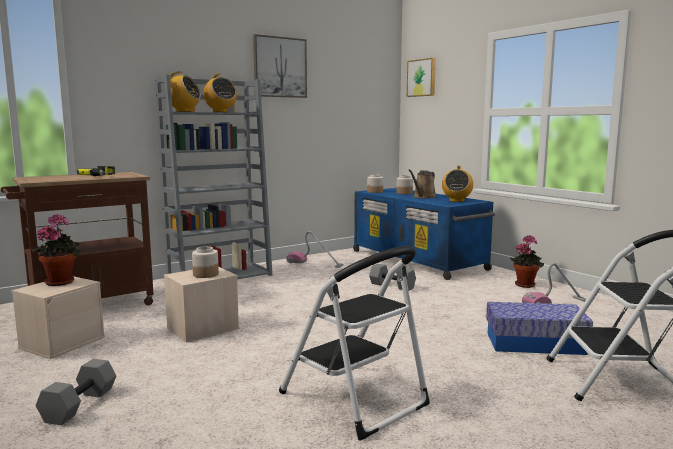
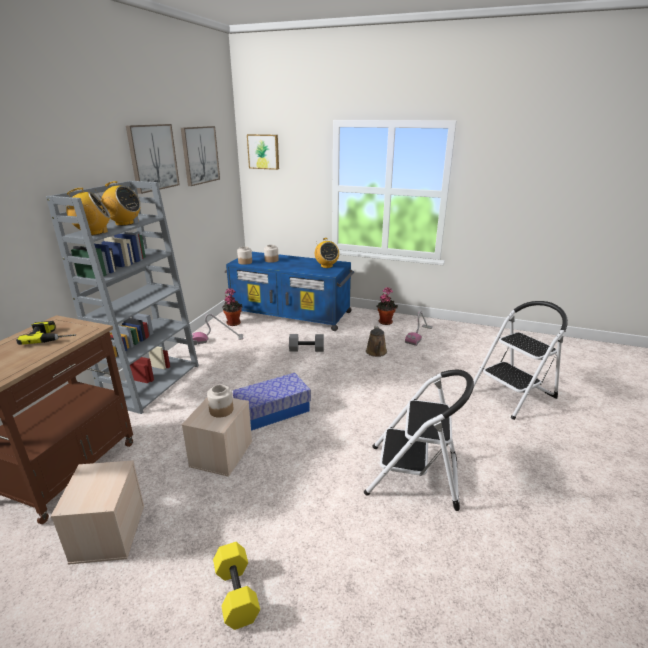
camera: 35 degrees left, 15 degrees up
potted plant [32,214,81,286] -> potted plant moved to [223,288,242,326]
grey dumbbell [36,359,116,425] -> yellow dumbbell [213,542,260,630]
brown watering can [409,170,437,198] -> brown watering can moved to [366,326,387,357]
storage box [486,302,593,355] -> storage box moved to [233,373,311,431]
none -> picture [181,126,220,186]

